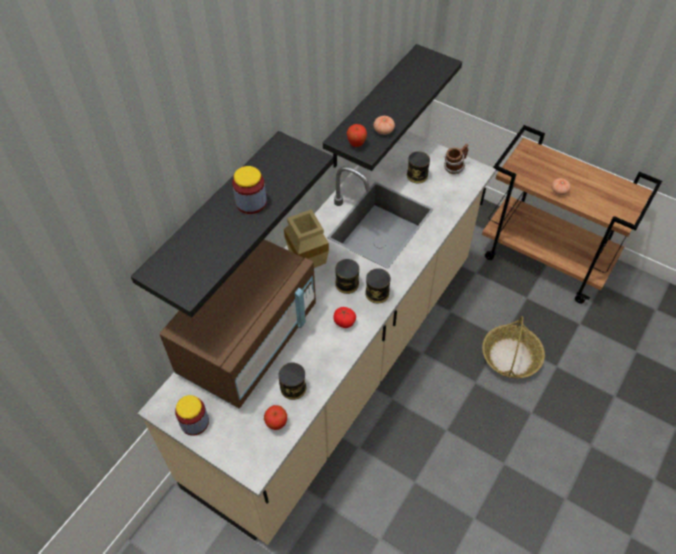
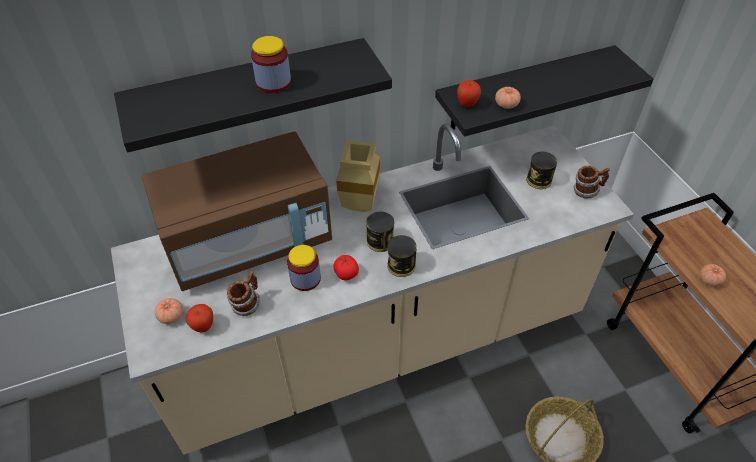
camera: 35 degrees right, 5 degrees down
jar [175,395,209,436] -> jar moved to [287,245,321,291]
can [278,363,306,400] -> mug [227,271,260,316]
none -> tomato [155,298,183,324]

